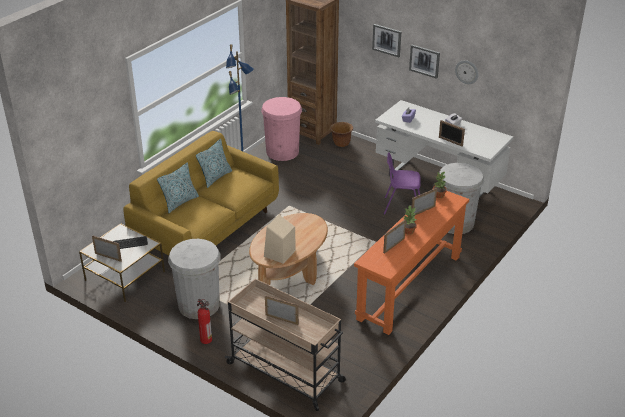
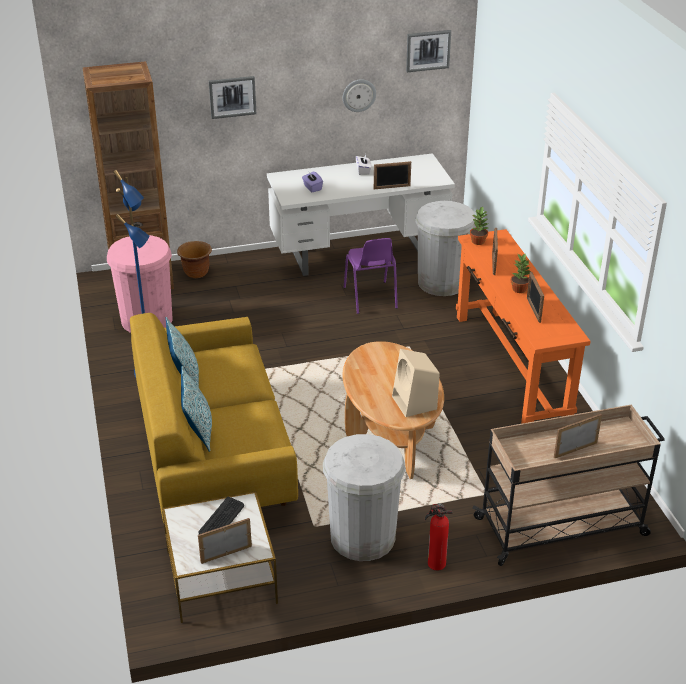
camera: 50 degrees left, 0 degrees up
purple chair [384,153,421,215] -> purple chair turned 60 degrees counterclockwise [344,238,398,314]
picture [409,45,440,79] -> picture moved to [406,30,451,72]

